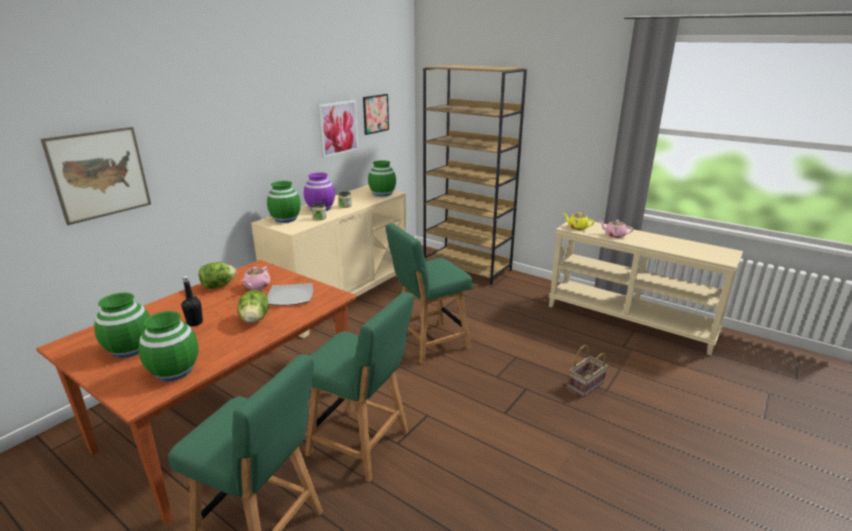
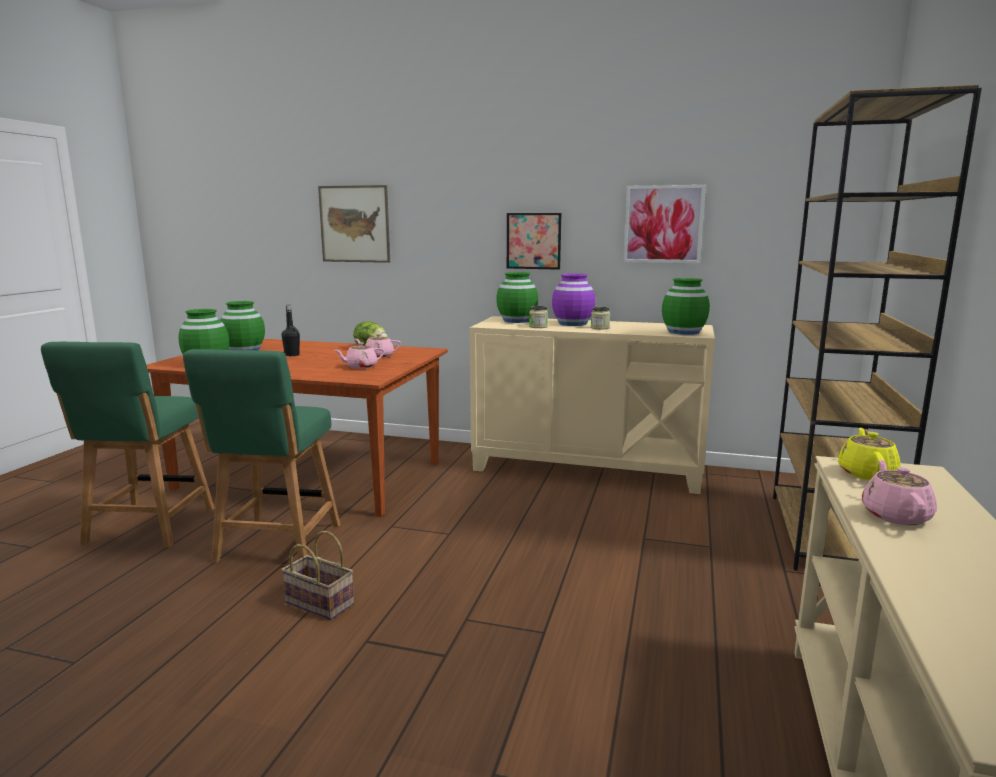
camera: 70 degrees right, 10 degrees down
lettuce [237,290,269,323] -> none
plate [267,283,313,306] -> pink teapot [334,342,384,369]
picture [363,94,389,135] -> picture moved to [507,213,561,270]
green chair [386,223,472,365] -> none
basket [568,345,608,397] -> basket moved to [281,531,354,620]

